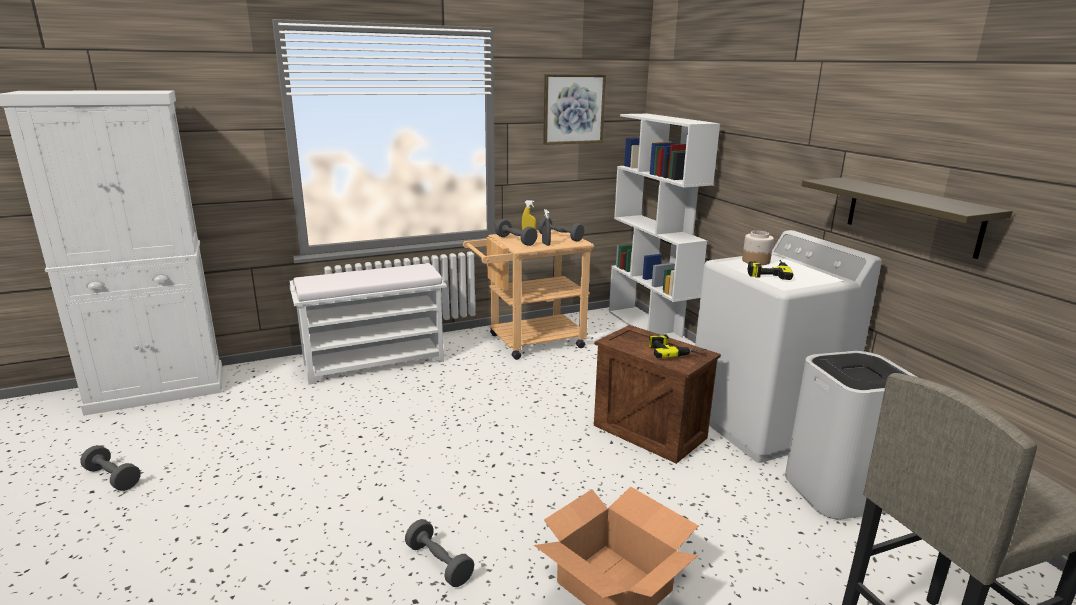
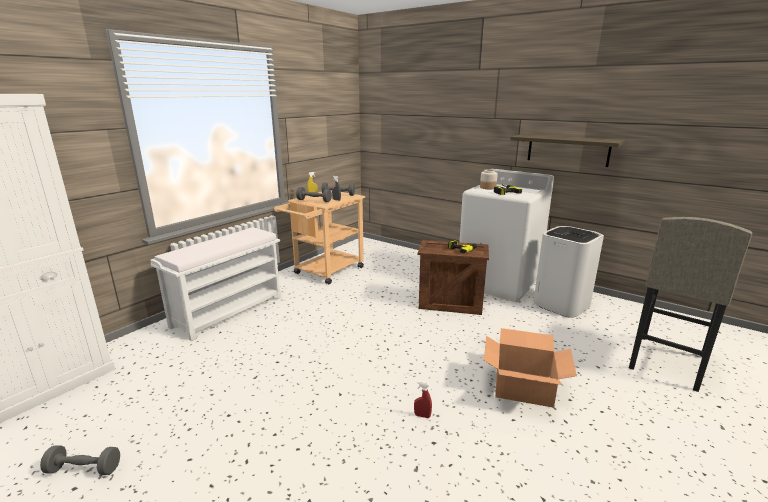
camera: 30 degrees left, 0 degrees up
grey dumbbell [405,519,474,587] -> red spray bottle [414,381,432,418]
picture [543,74,606,145] -> none
white bookcase [609,114,720,346] -> none

